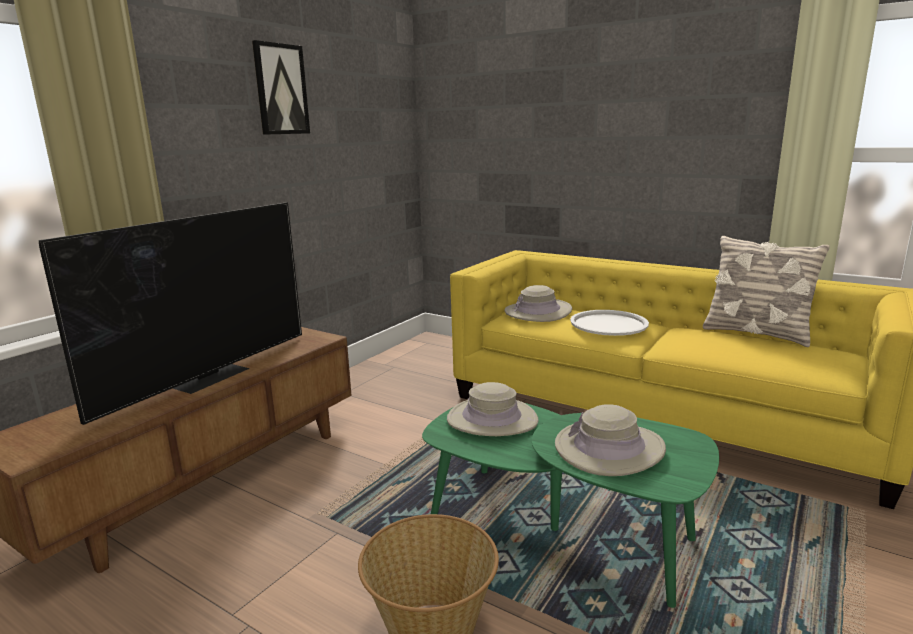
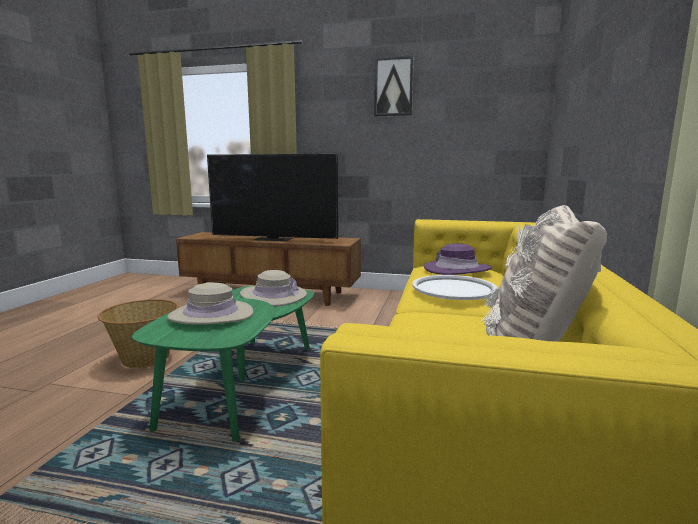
camera: 70 degrees right, 5 degrees down
beige hat [505,285,572,322] -> purple hat [424,243,492,275]

